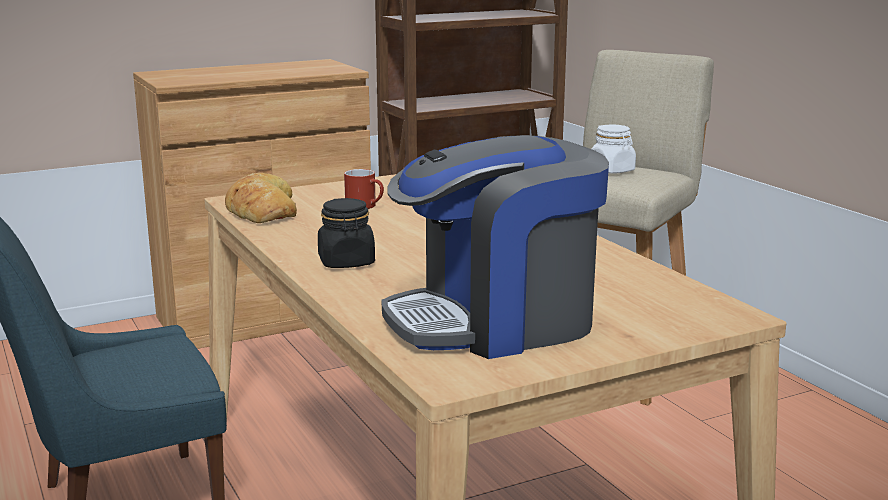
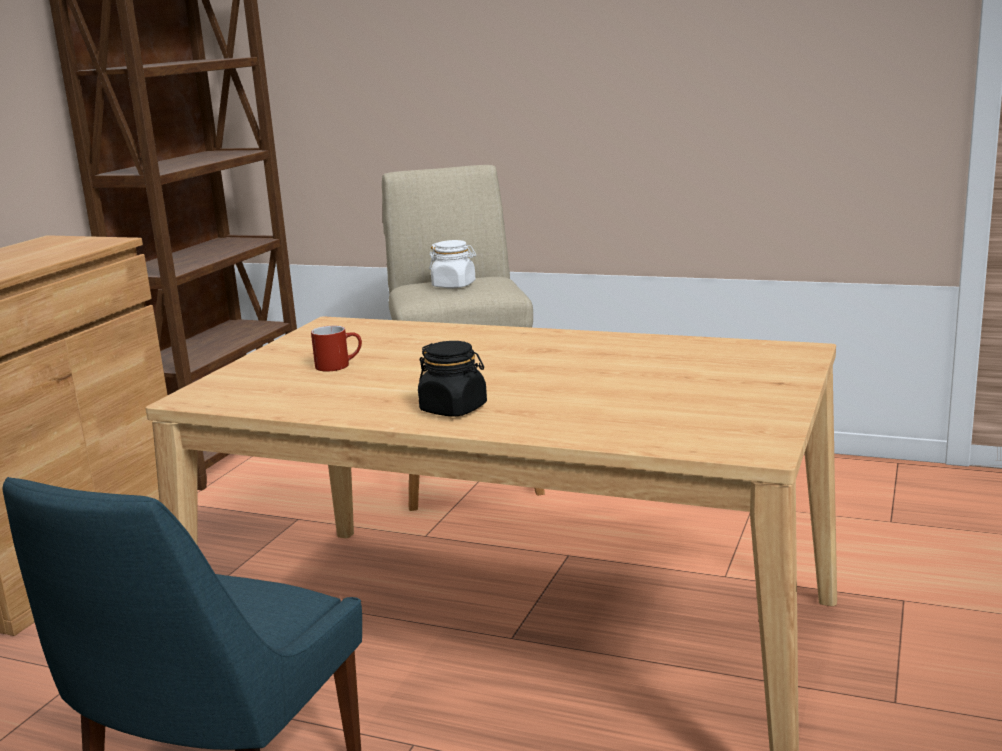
camera: 40 degrees left, 0 degrees up
bread [225,173,297,223] -> none
coffee machine [382,135,609,359] -> none

